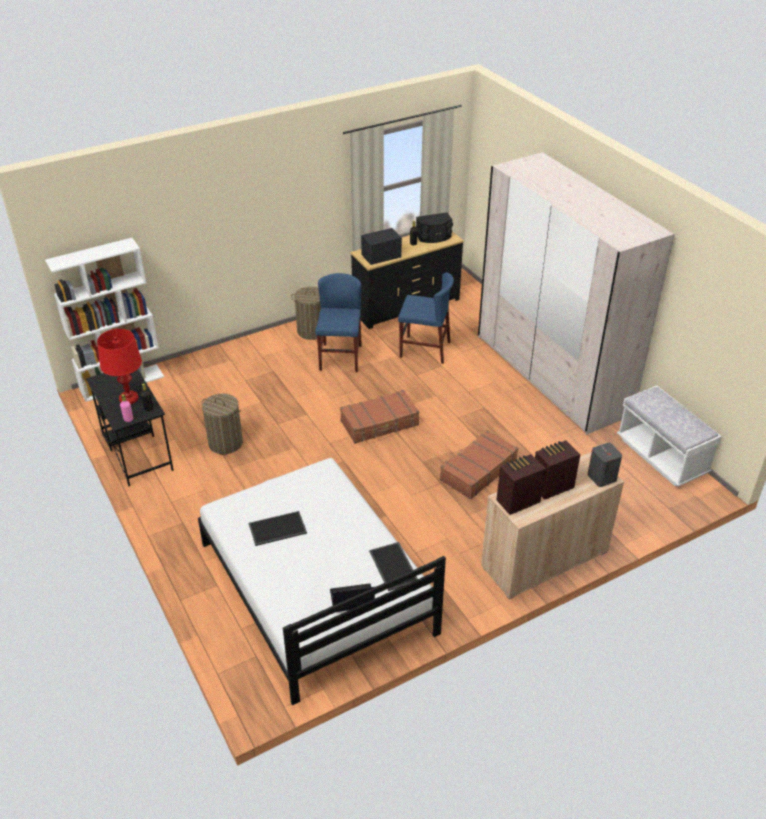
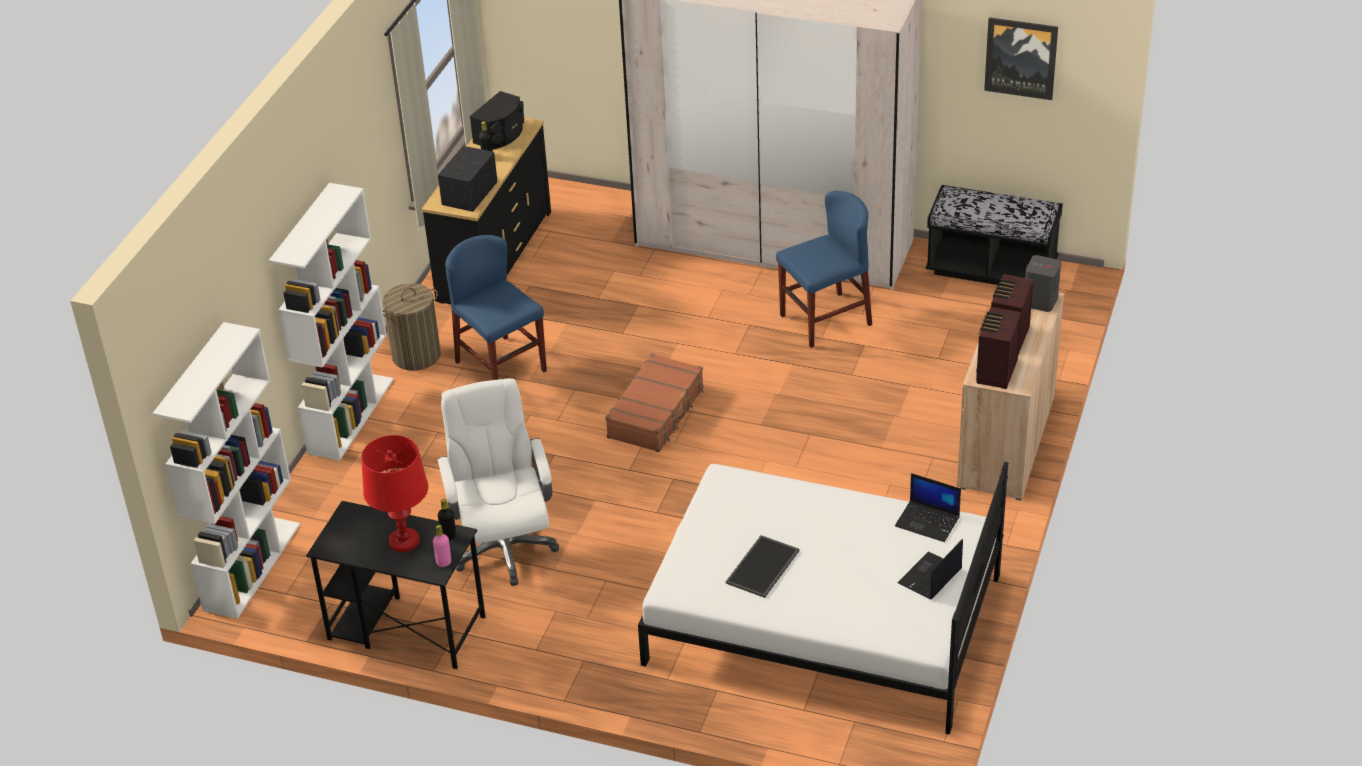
camera: 40 degrees left, 0 degrees up
laundry basket [201,393,243,454] -> white office chair [437,378,559,586]
tray [369,542,418,591] -> laptop [895,473,961,542]
blue chair [398,273,454,364] -> blue chair moved to [776,191,872,348]
brown suitcase [440,430,518,499] -> none
white bench [617,386,722,487] -> black bench [926,185,1063,285]
none -> white bookcase [269,183,394,461]
none -> picture [984,17,1058,100]

